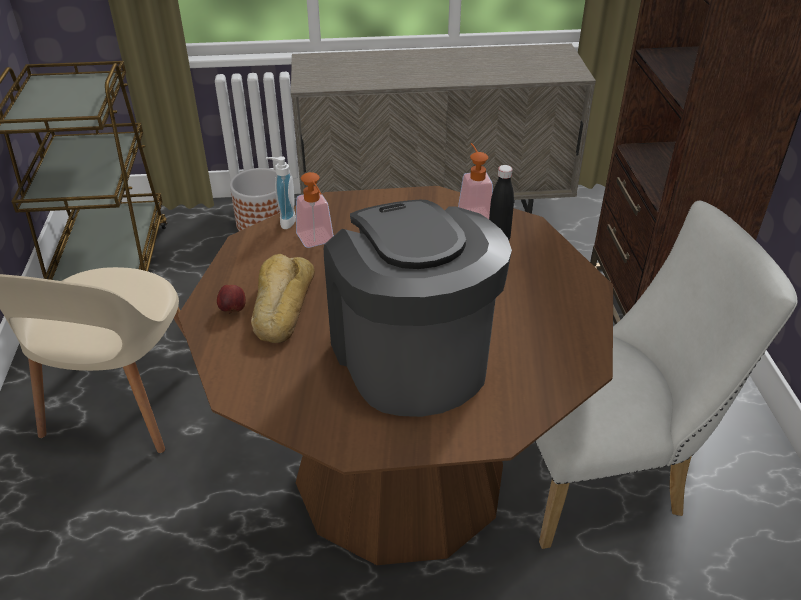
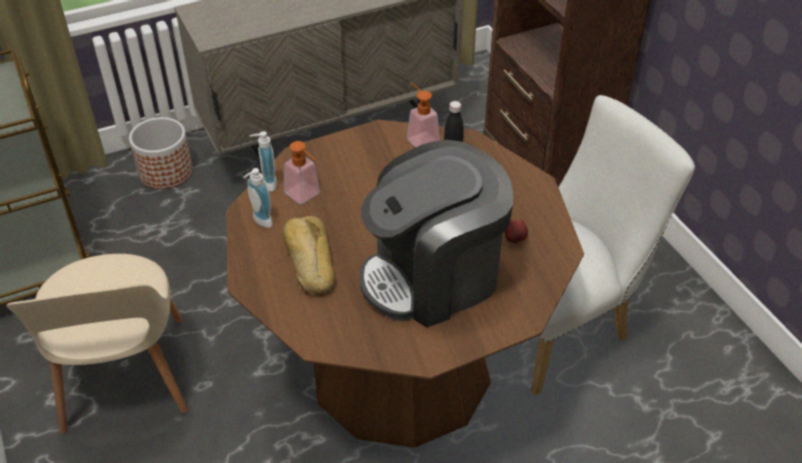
camera: 20 degrees left, 5 degrees up
apple [217,285,246,314] -> apple moved to [505,220,528,244]
coffee machine [324,200,512,417] -> coffee machine turned 75 degrees counterclockwise [360,140,513,328]
none -> soap dispenser [244,168,273,228]

